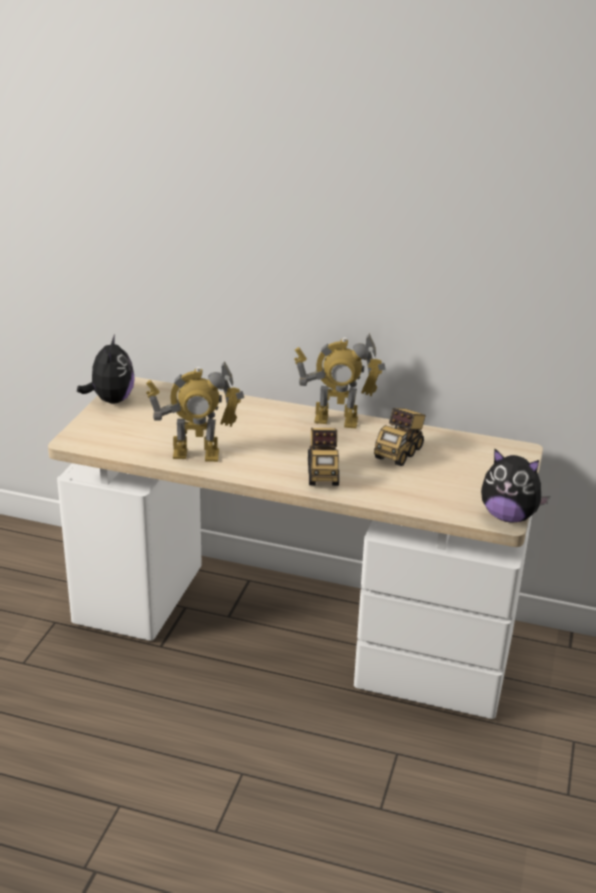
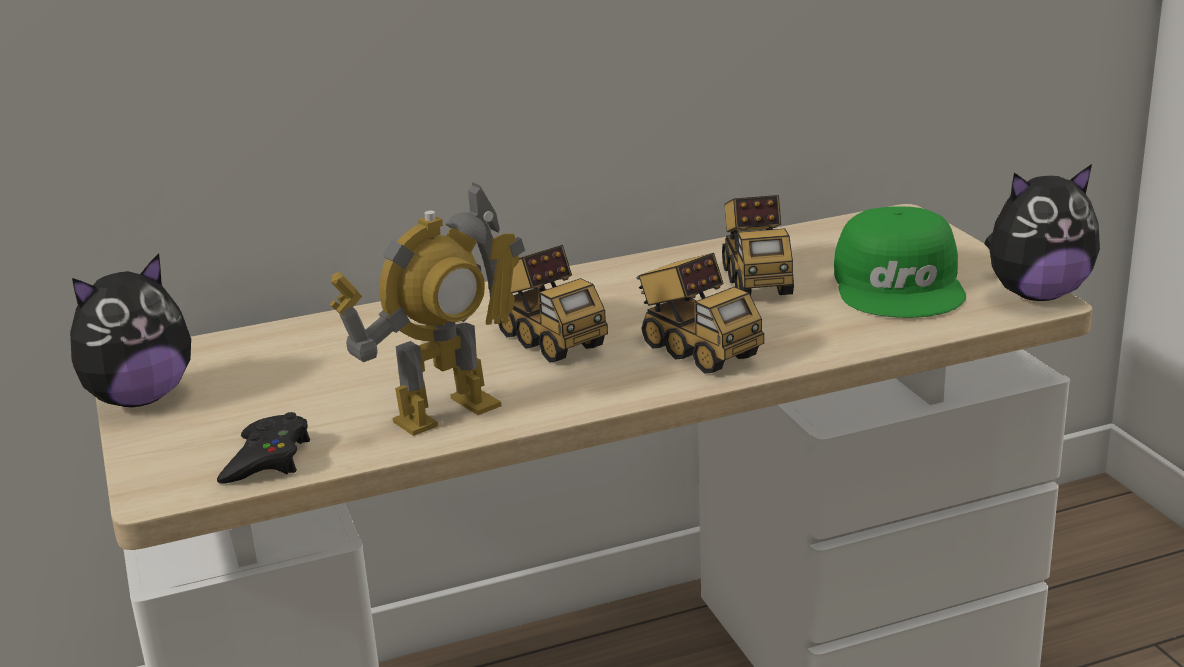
camera: 35 degrees left, 5 degrees down
plush toy [77,335,135,404] -> plush toy turned 90 degrees clockwise [70,254,191,407]
toy robot [294,333,385,428] -> none
none -> black game controller [217,412,310,484]
none -> toy truck [499,245,608,362]
none -> green cap [834,206,966,318]

